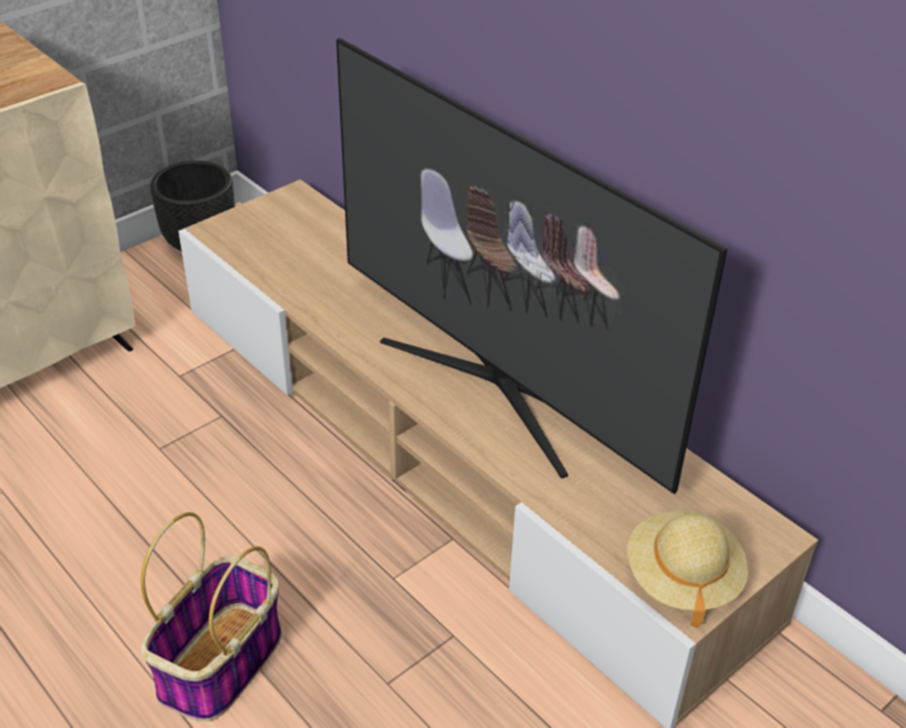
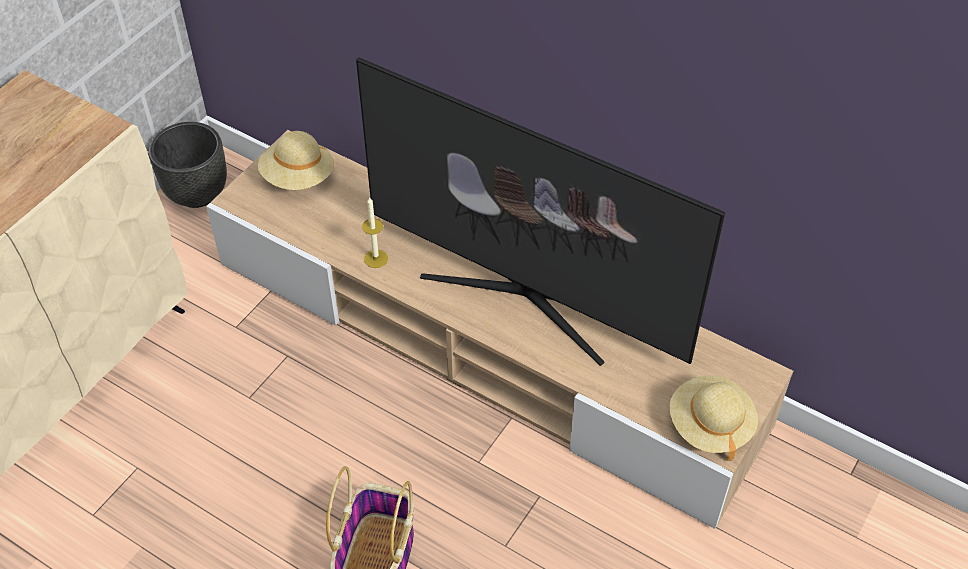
camera: 15 degrees left, 10 degrees up
none -> beige hat [258,131,334,190]
none -> candle [362,197,388,268]

